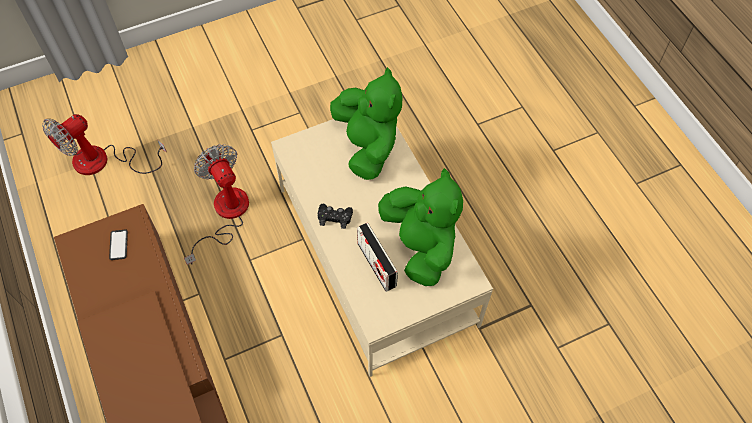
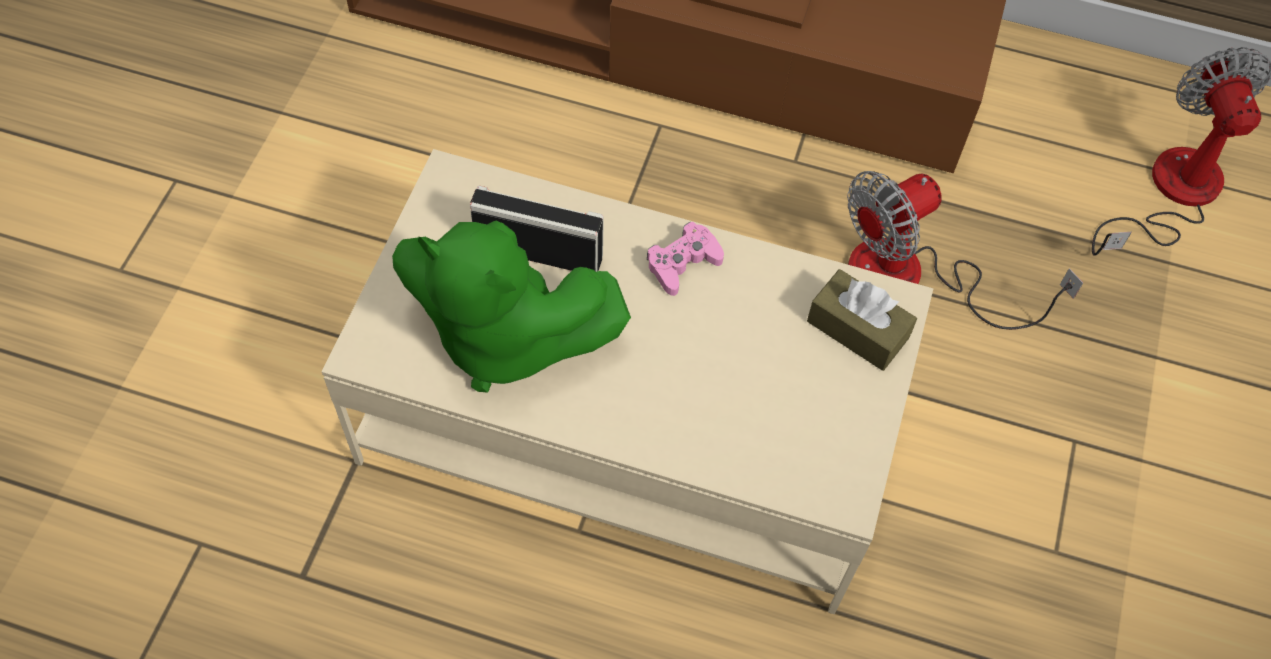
camera: 130 degrees right, 0 degrees up
phone [109,229,128,260] -> none
fan [184,144,249,265] -> fan turned 135 degrees clockwise [847,171,1083,330]
black game controller [318,204,353,229] -> pink game controller [647,222,724,296]
green plush toy [330,67,402,180] -> none
none -> brown tissue box [807,269,917,371]

